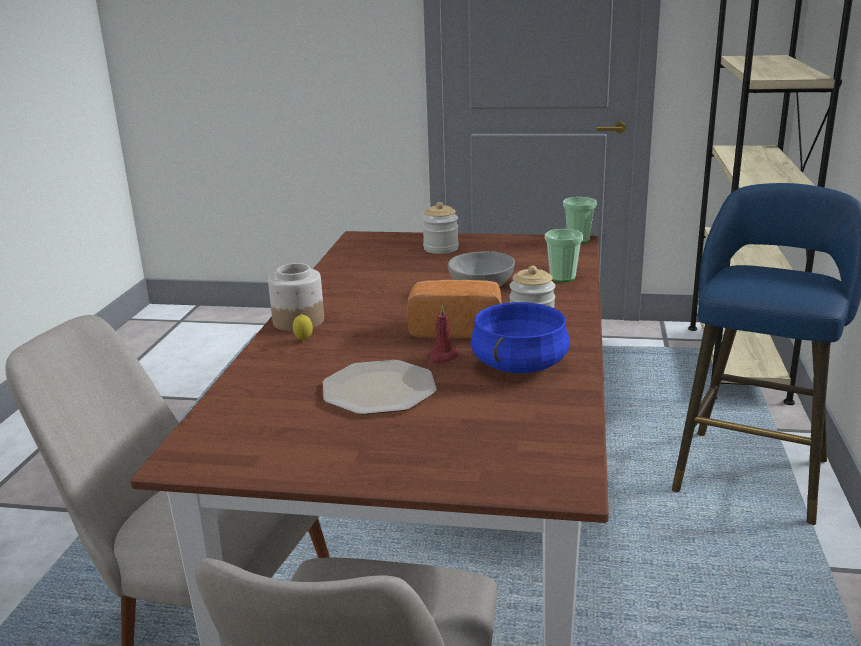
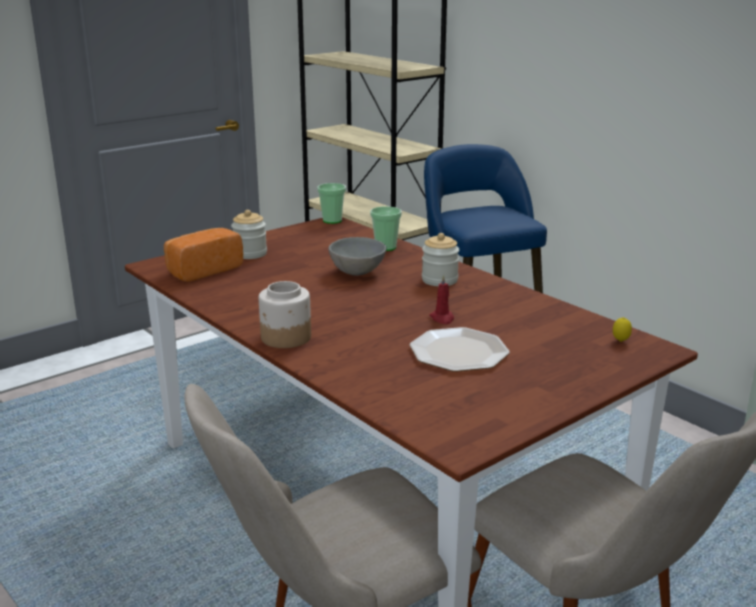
camera: 50 degrees left, 0 degrees up
lemon [293,314,313,341] -> lemon moved to [613,317,632,342]
bread [407,280,502,338] -> bread moved to [164,228,243,282]
blue cooking pot [471,302,569,373] -> none

